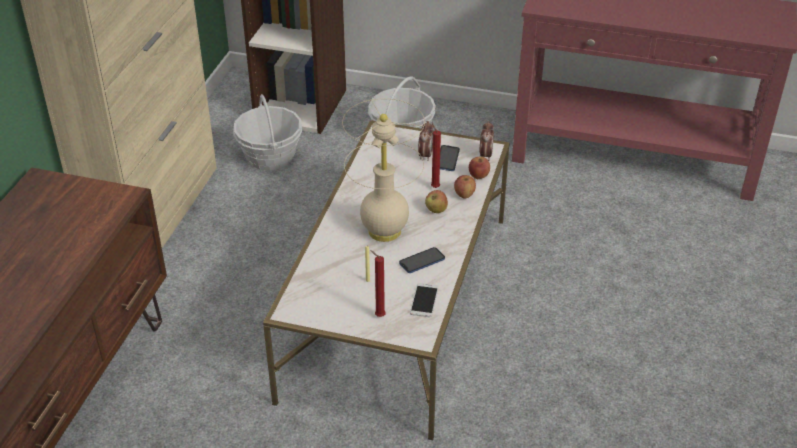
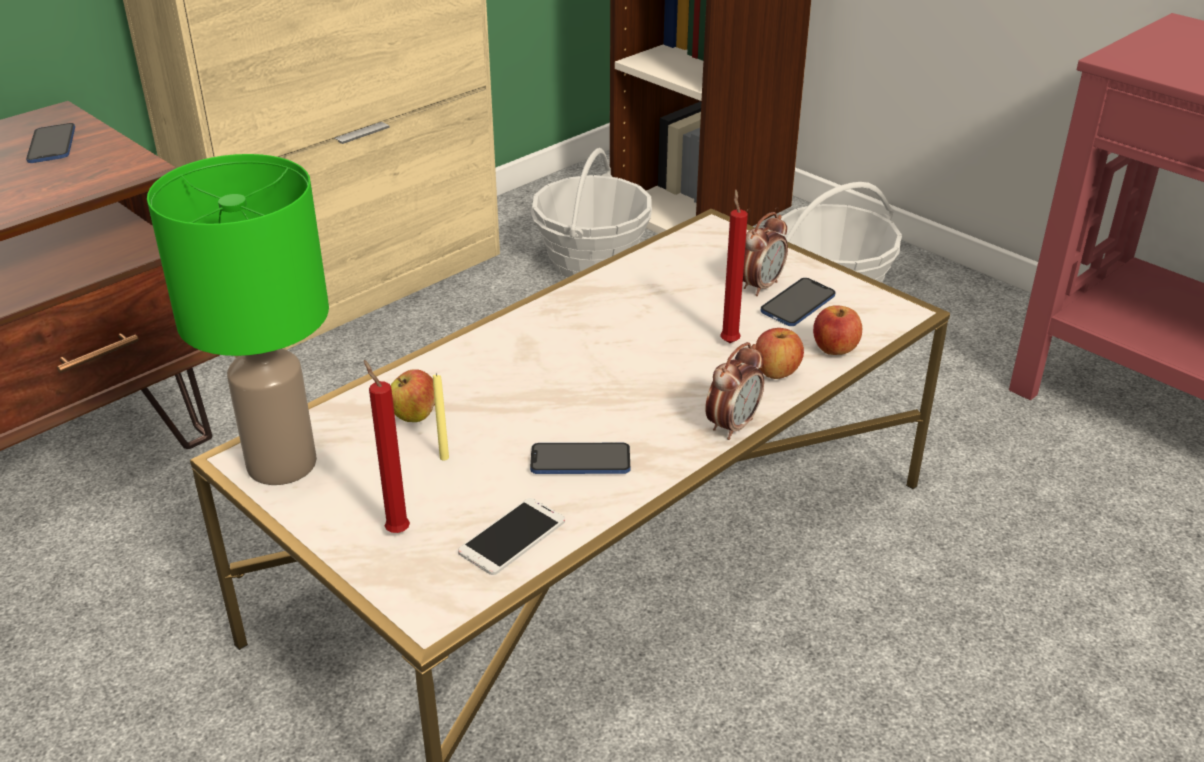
camera: 30 degrees right, 5 degrees down
beige table lamp [342,99,425,242] -> none
apple [425,190,448,213] -> apple moved to [391,369,435,422]
alarm clock [479,121,494,161] -> alarm clock moved to [705,342,764,440]
none -> phone [26,123,75,163]
none -> green table lamp [147,154,329,485]

